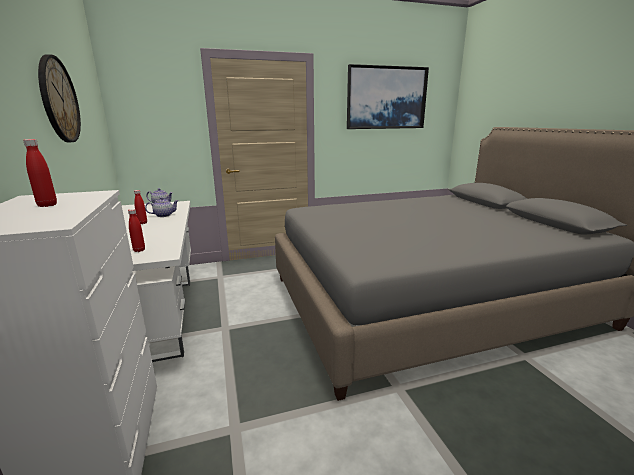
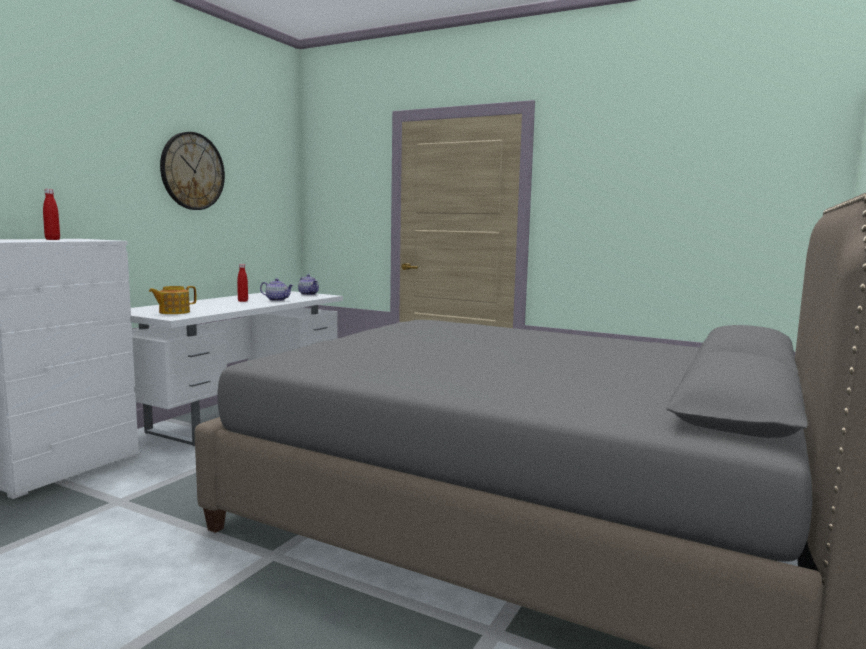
camera: 45 degrees right, 10 degrees down
red bottle [128,209,145,252] -> teapot [149,286,196,314]
picture [347,64,429,129] -> none

